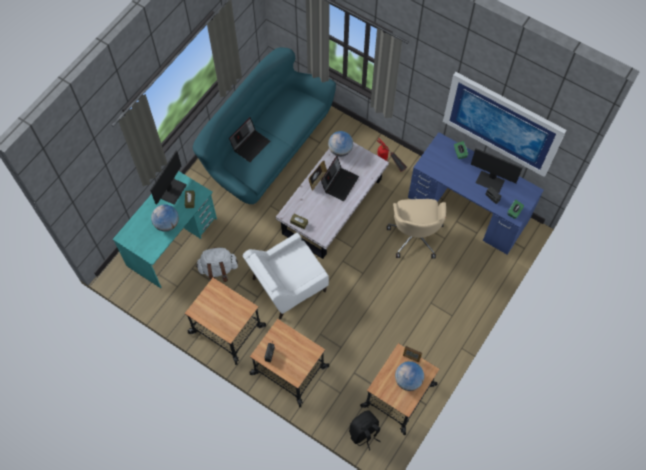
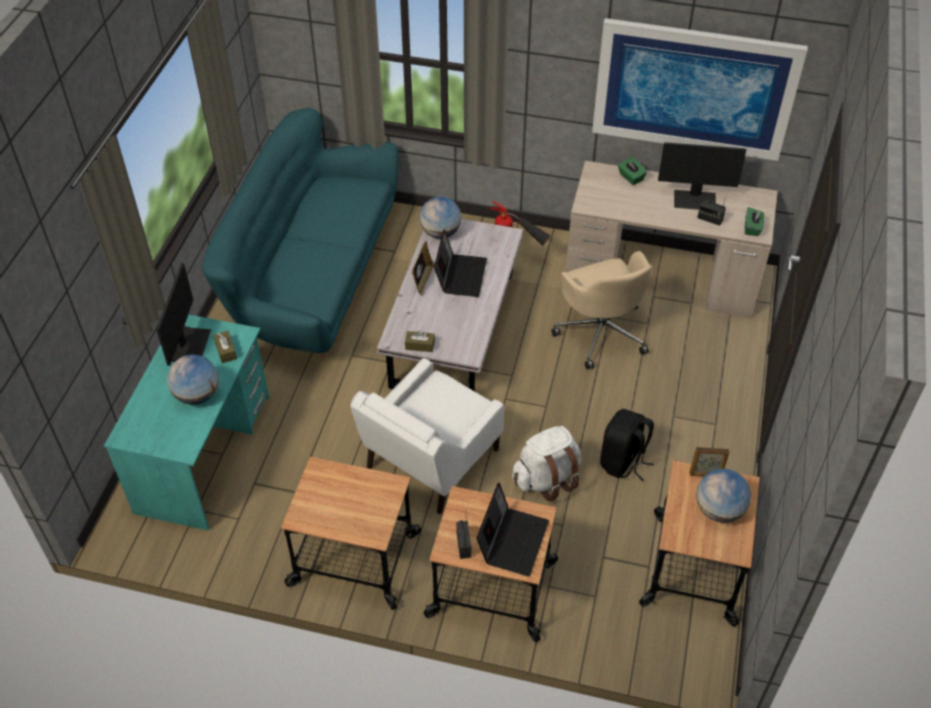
camera: 20 degrees left, 15 degrees down
white backpack [196,247,238,282] -> white backpack moved to [512,426,581,502]
laptop [229,117,270,162] -> laptop moved to [476,482,549,576]
black backpack [349,410,381,451] -> black backpack moved to [600,409,654,481]
blue desk [408,132,544,255] -> beige desk [566,161,778,318]

